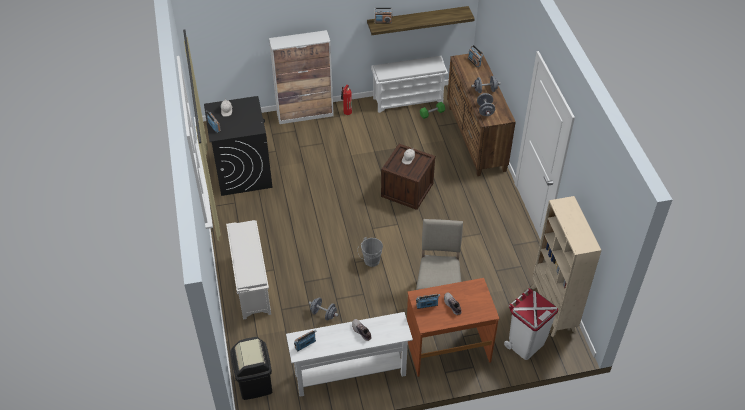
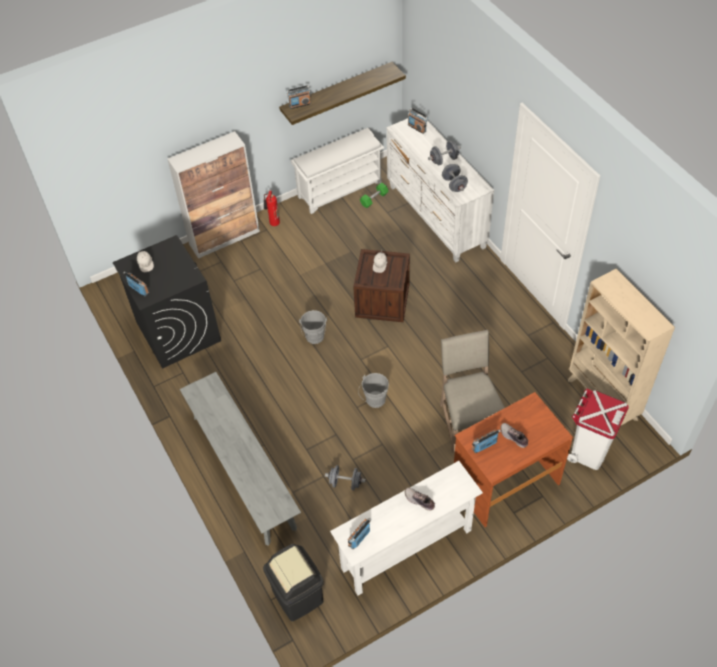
camera: 15 degrees left, 5 degrees up
white shoe rack [226,220,271,320] -> grey bench [180,372,301,546]
brown dresser [447,52,516,176] -> white dresser [387,114,494,262]
none -> grey bucket [299,310,327,344]

